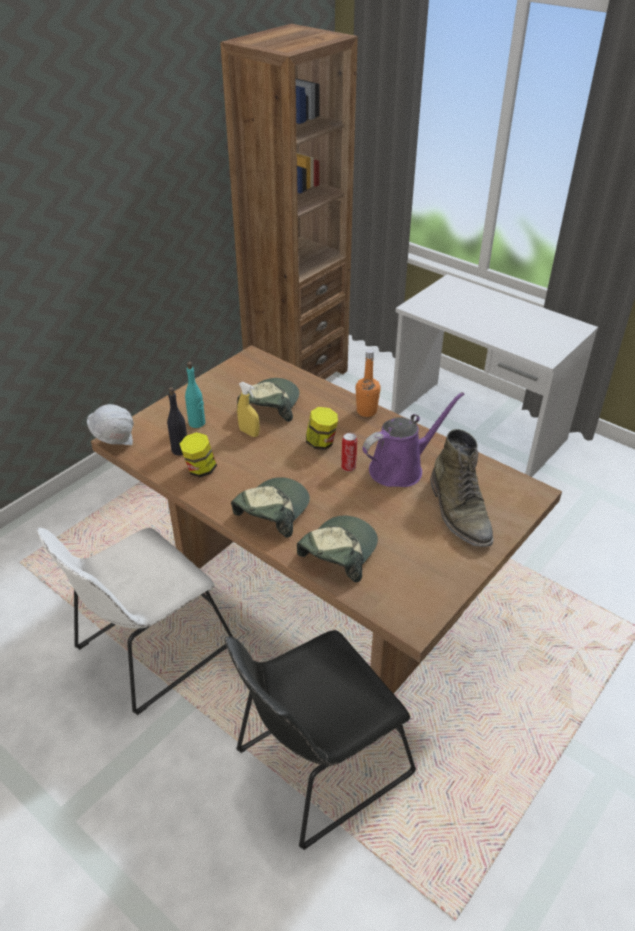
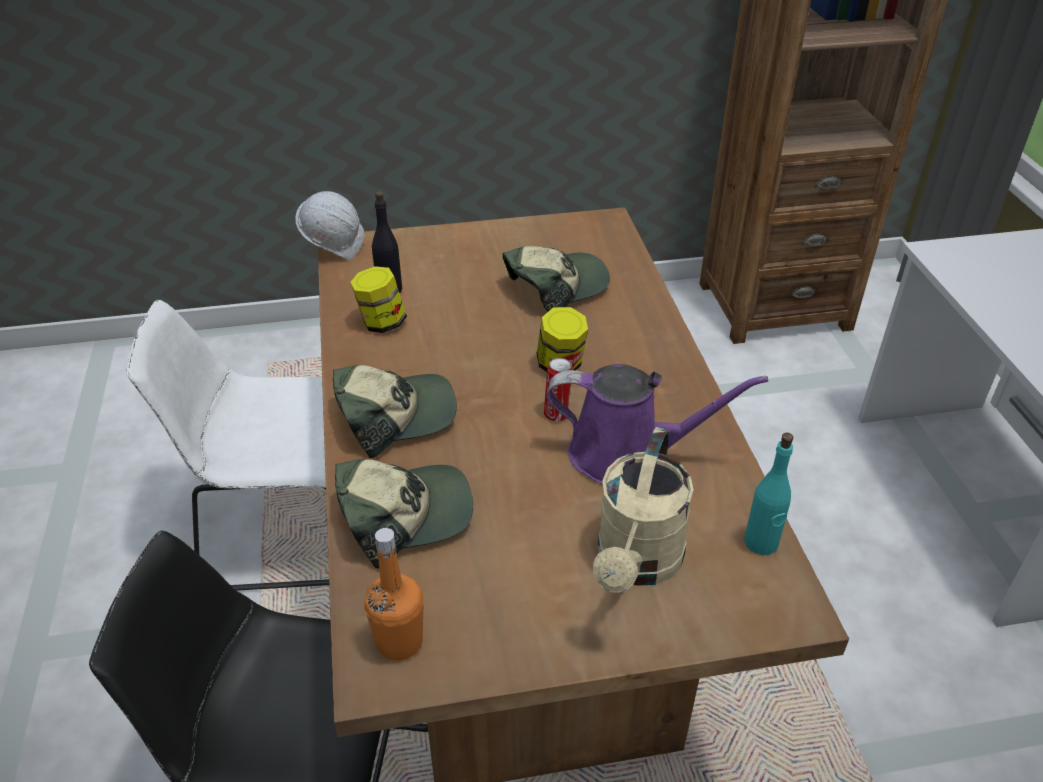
camera: 40 degrees right, 0 degrees up
turquoise bottle [185,362,205,428] -> turquoise bottle moved to [744,433,793,555]
yellow spray bottle [237,382,259,437] -> none
orange bottle [355,349,381,417] -> orange bottle moved to [364,528,424,661]
green boot [430,429,493,547] -> beige watering can [593,427,694,593]

